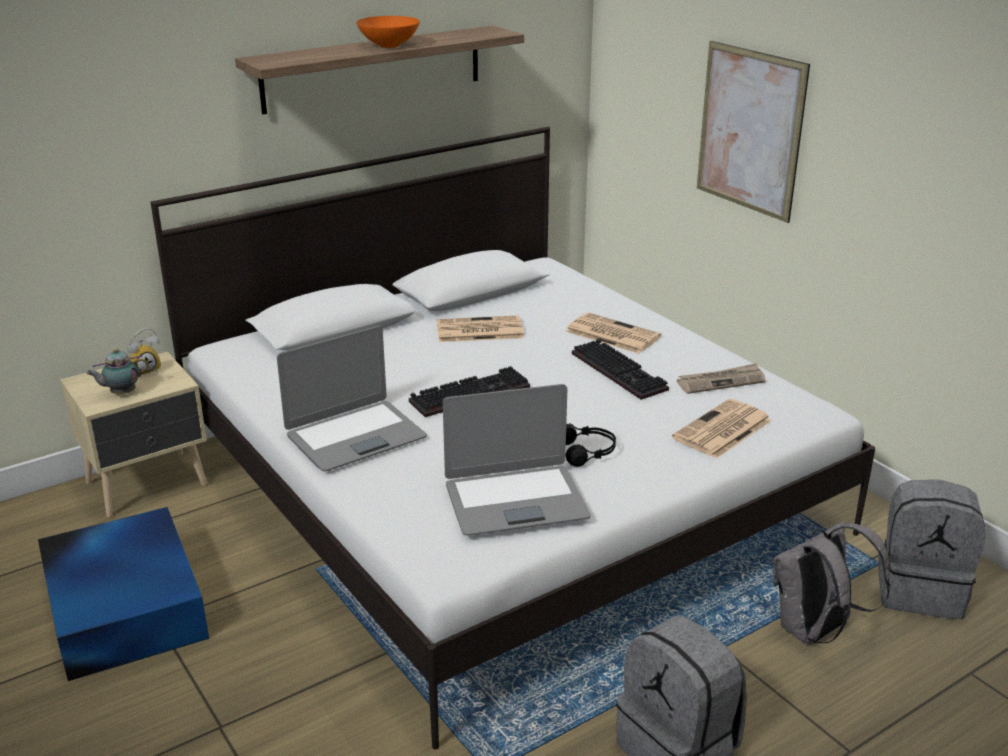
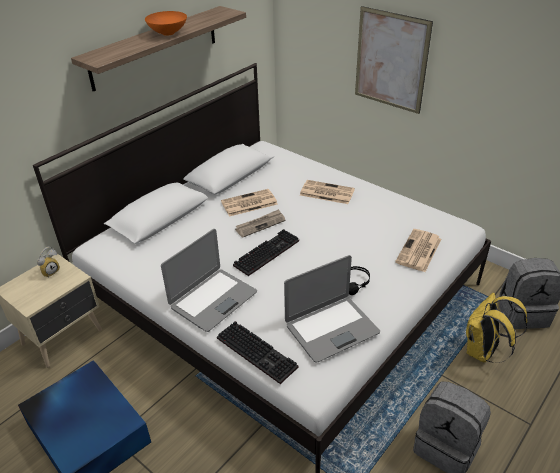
camera: 15 degrees left, 10 degrees up
teapot [86,348,149,395] -> none
keyboard [572,339,669,400] -> keyboard moved to [217,321,298,384]
newspaper [677,363,766,394] -> newspaper moved to [235,209,285,238]
grey backpack [773,522,890,645] -> yellow backpack [466,292,527,363]

